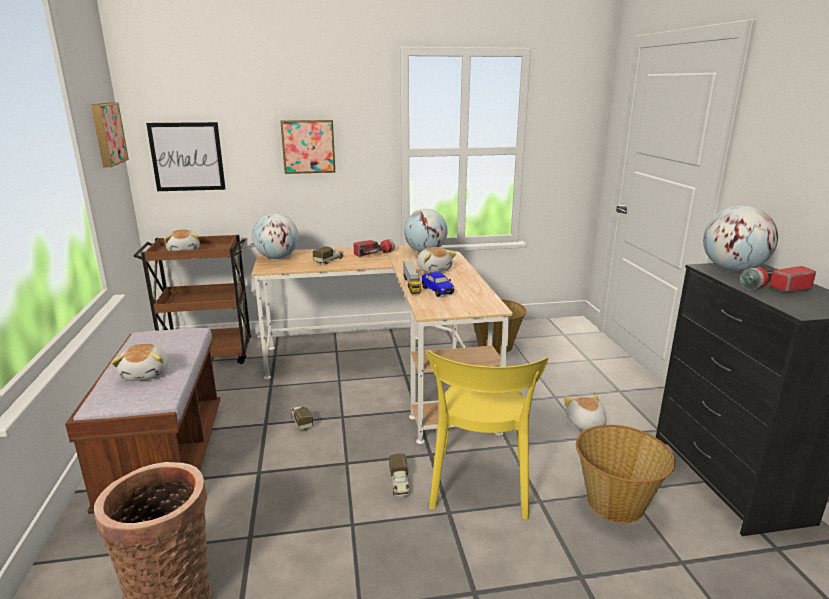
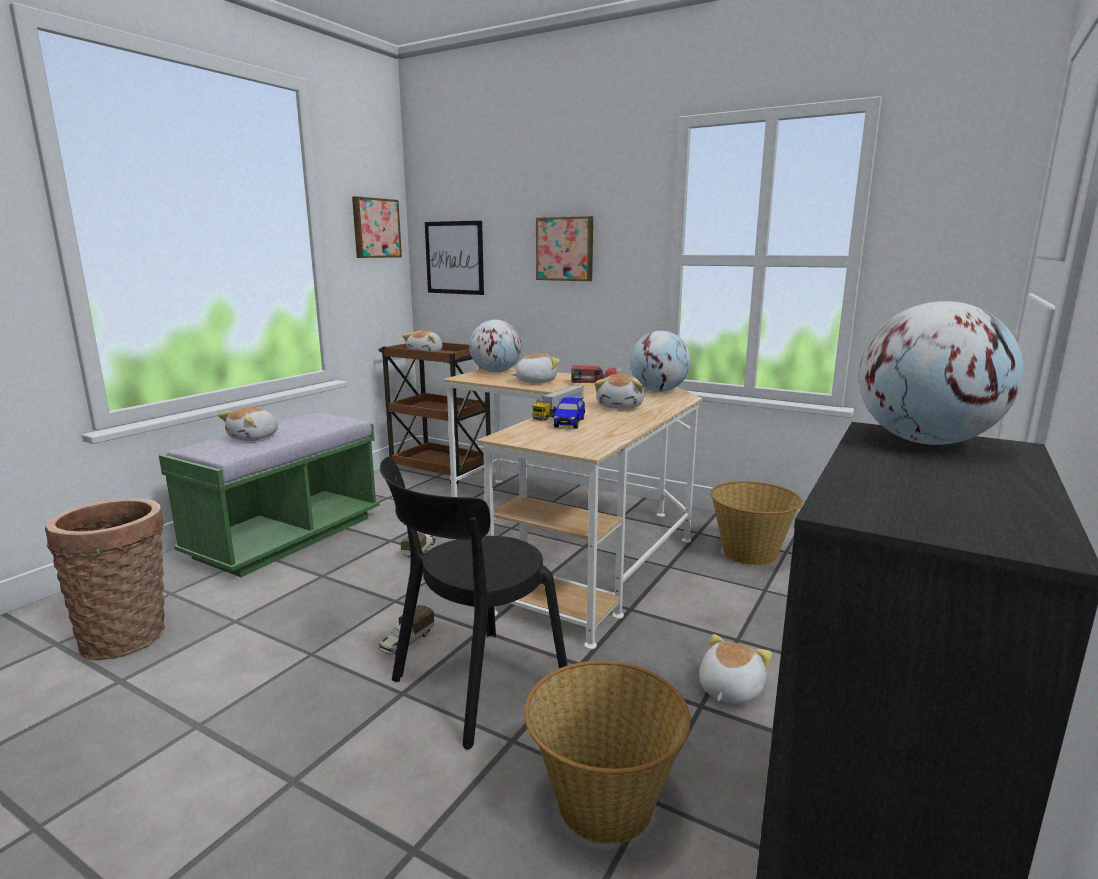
camera: 40 degrees right, 5 degrees down
brown bench [65,328,220,514] -> green bench [159,413,380,577]
toy truck [313,246,344,264] -> plush toy [511,353,560,383]
yellow chair [427,350,548,519] -> black chair [380,457,568,750]
flashlight [740,266,816,292] -> none

